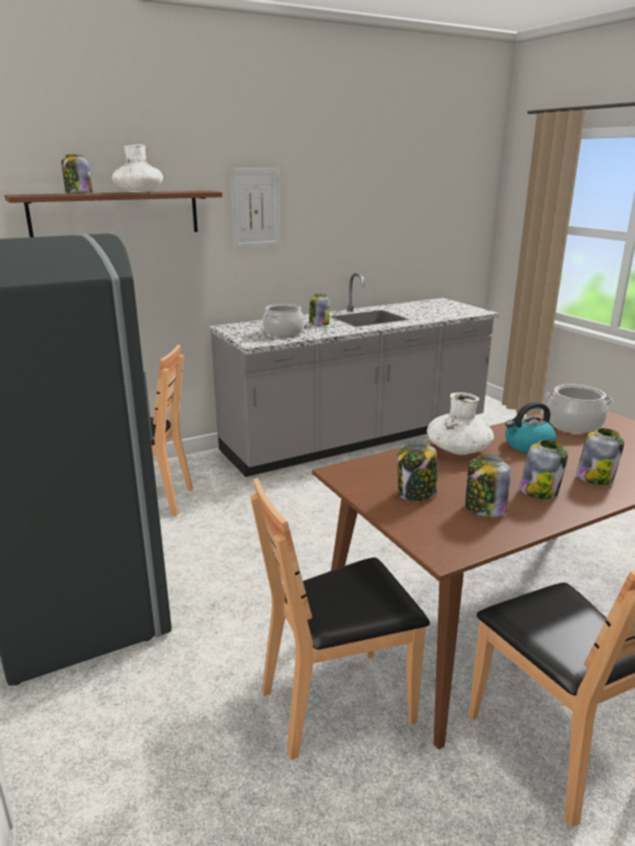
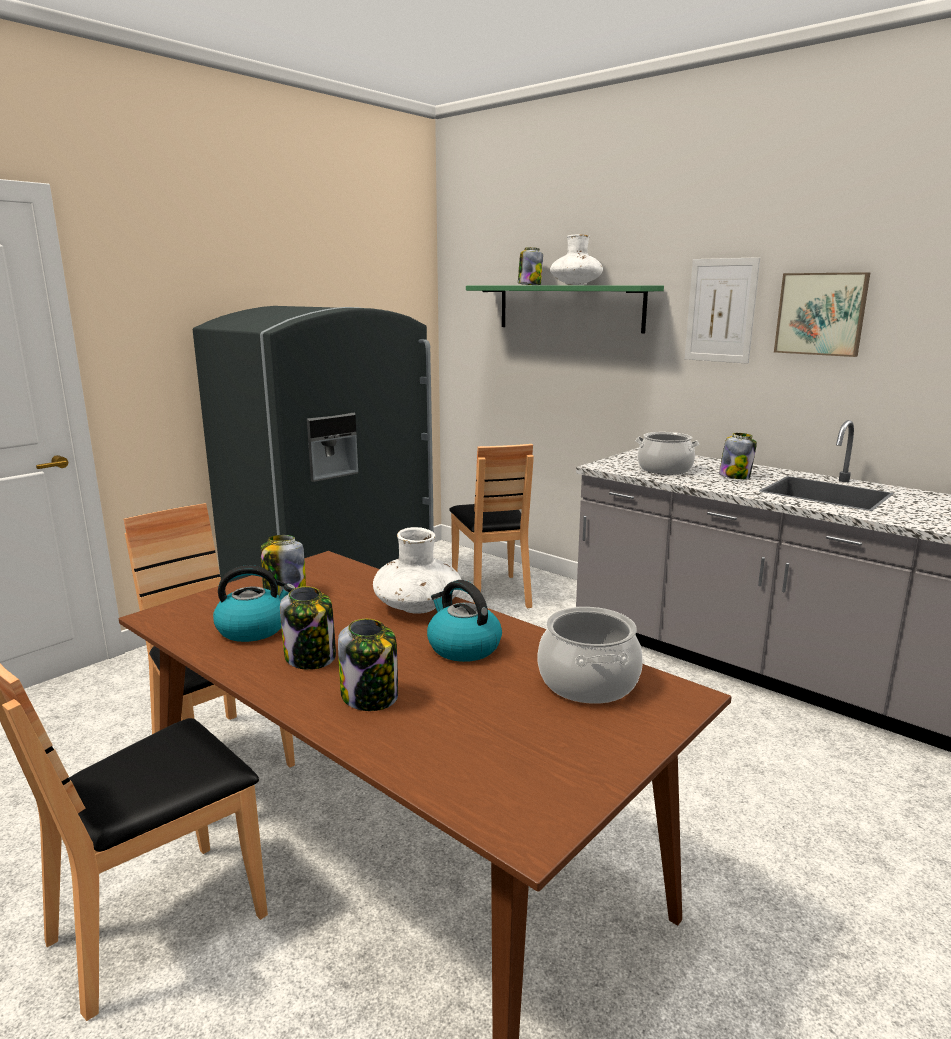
camera: 70 degrees right, 5 degrees down
brown shelf [5,191,222,237] -> green shelf [466,285,664,333]
jar [465,454,511,517] -> kettle [213,565,296,642]
none -> picture [774,272,870,357]

